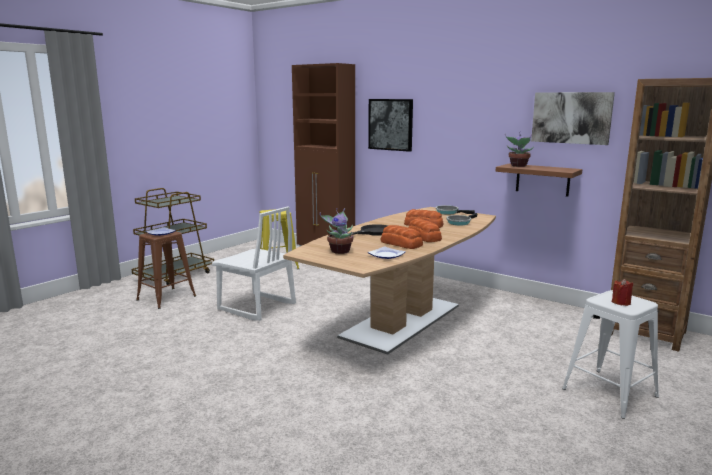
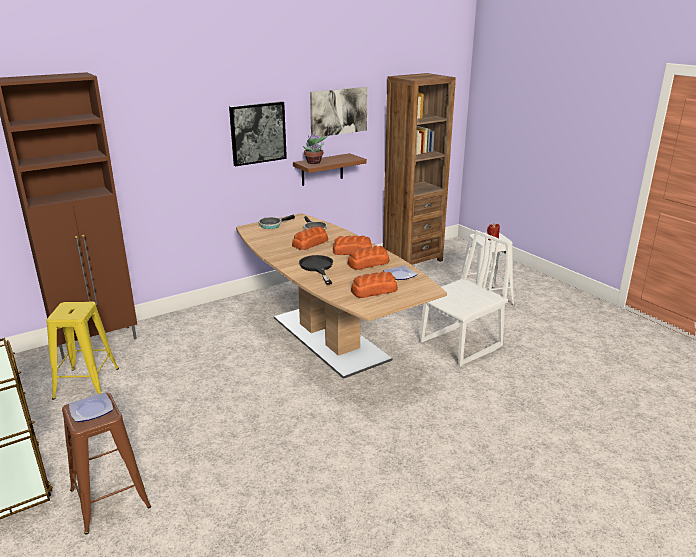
camera: 70 degrees left, 10 degrees up
white chair [212,206,296,321] -> white chair moved to [419,230,510,366]
potted plant [319,208,353,254] -> bread [351,271,398,298]
picture [368,99,413,152] -> picture moved to [229,101,287,166]

